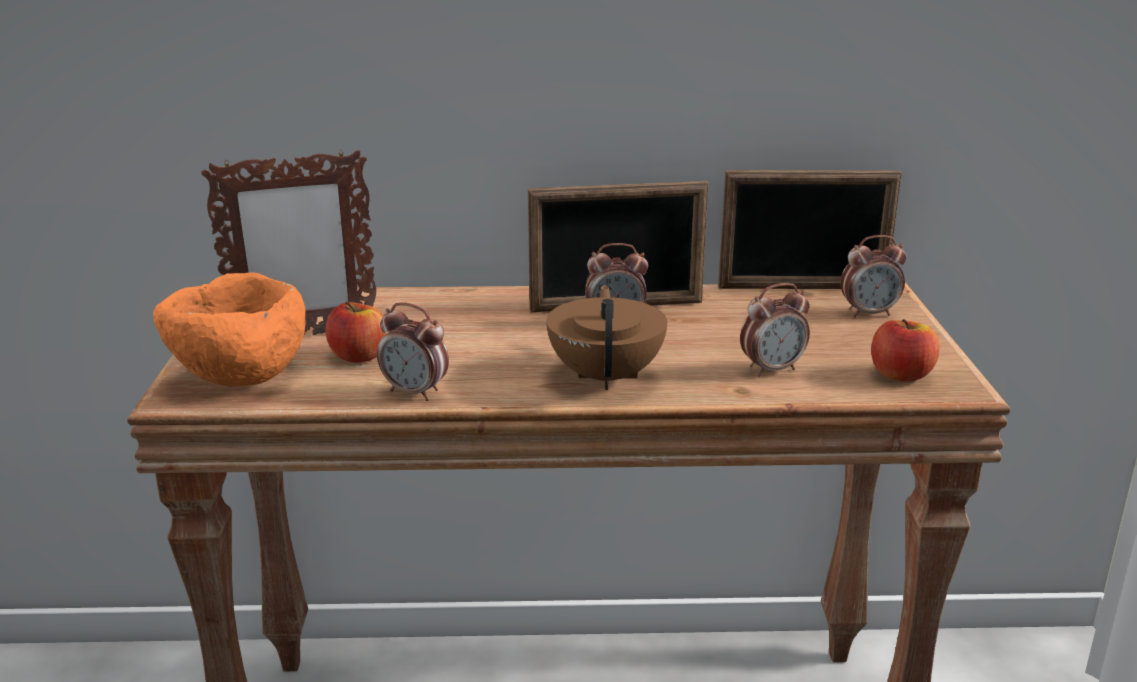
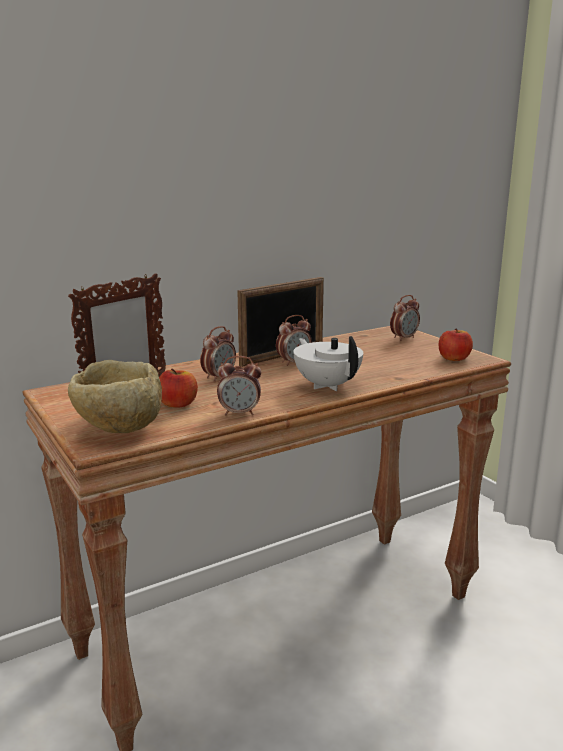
camera: 30 degrees left, 5 degrees down
orange bowl [153,273,306,387] -> beige bowl [68,360,162,433]
brown teapot [546,285,667,390] -> white teapot [293,336,363,391]
picture frame [718,170,902,289] -> none
alarm clock [740,283,810,376] -> alarm clock moved to [200,326,236,382]

